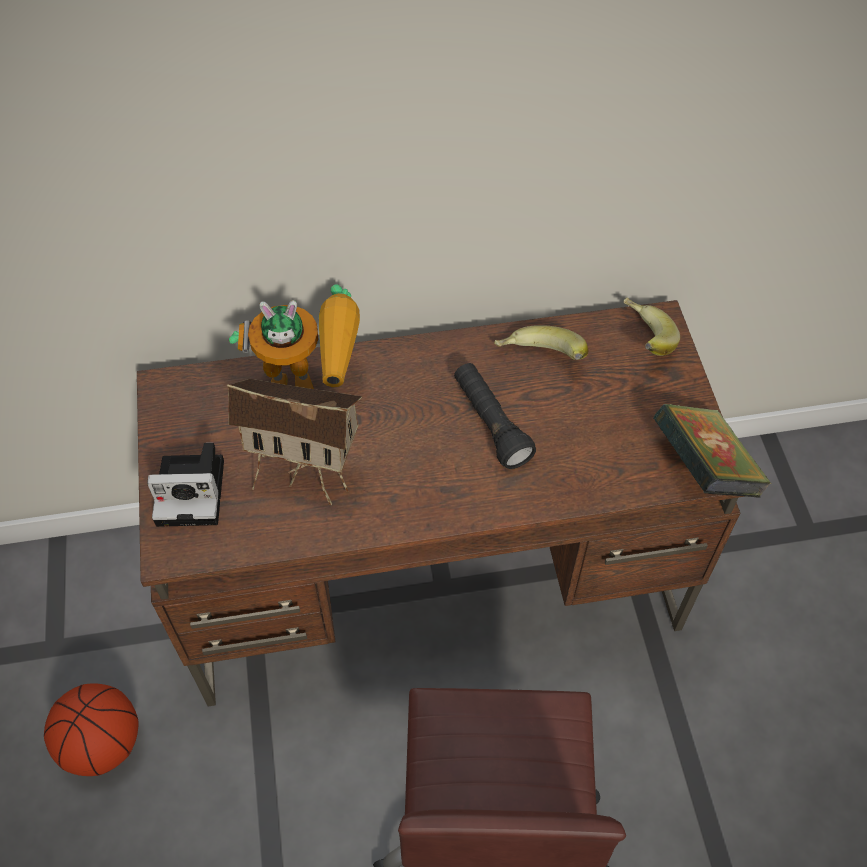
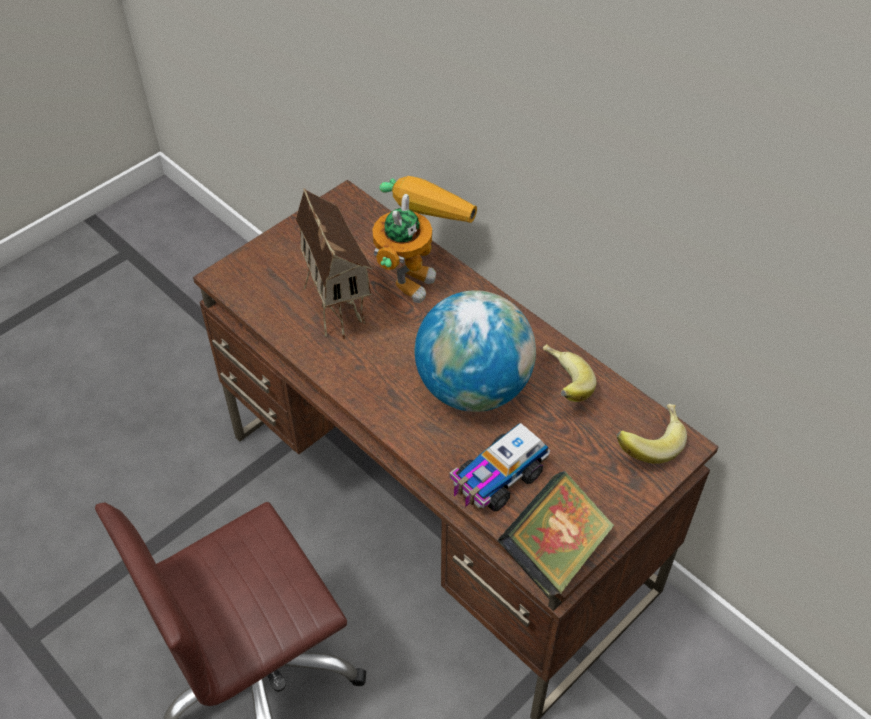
camera: 55 degrees right, 5 degrees down
basketball [44,683,139,776] -> none
camera [147,443,224,527] -> none
toy robot [229,285,360,389] -> toy robot turned 120 degrees counterclockwise [372,176,477,303]
black flashlight [454,363,536,469] -> globe [415,290,536,412]
none -> toy truck [449,423,550,511]

